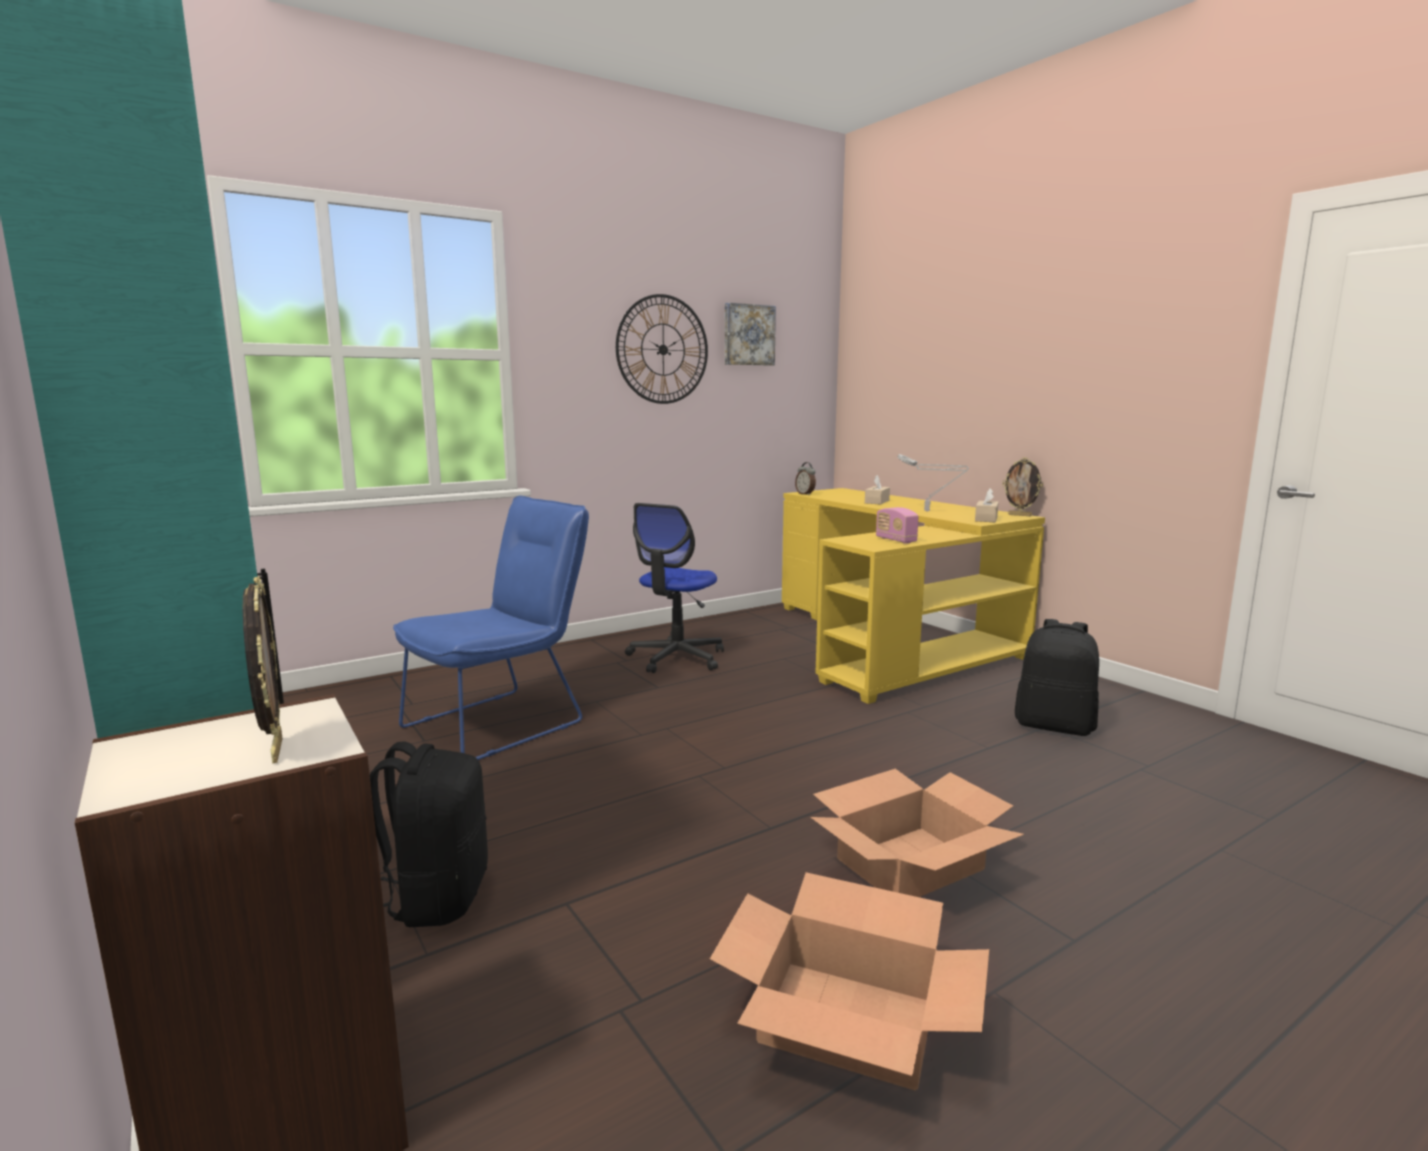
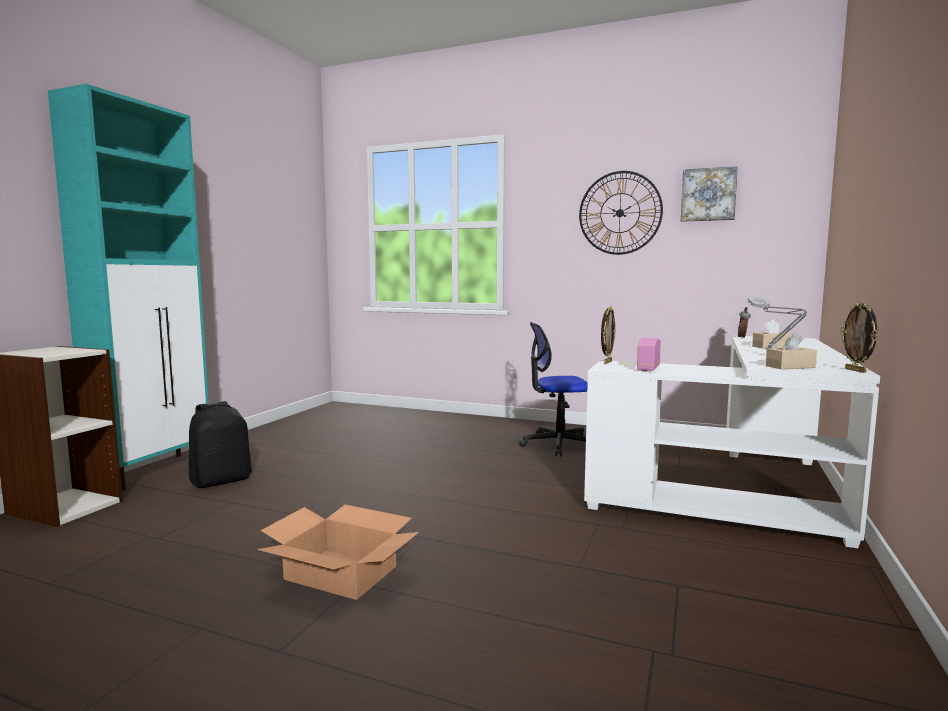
camera: 55 degrees right, 5 degrees down
picture frame [243,576,283,764] -> picture frame moved to [601,306,616,364]
blue chair [393,496,589,760] -> none
cardboard box [710,872,989,1091] -> none
yellow desk [782,488,1045,704] -> white desk [584,335,880,548]
black backpack [1015,619,1099,736] -> none

